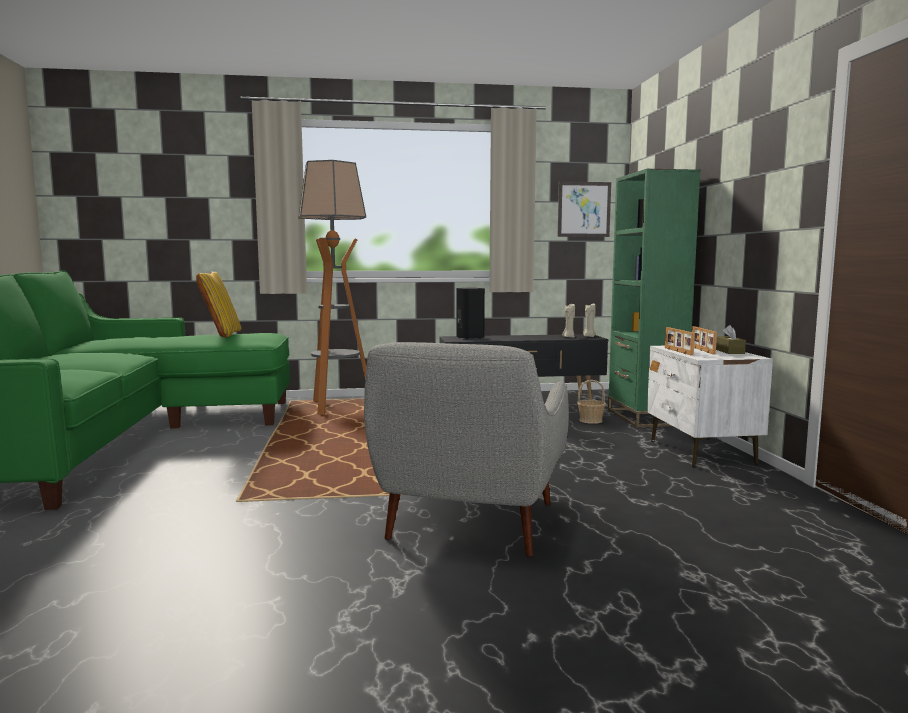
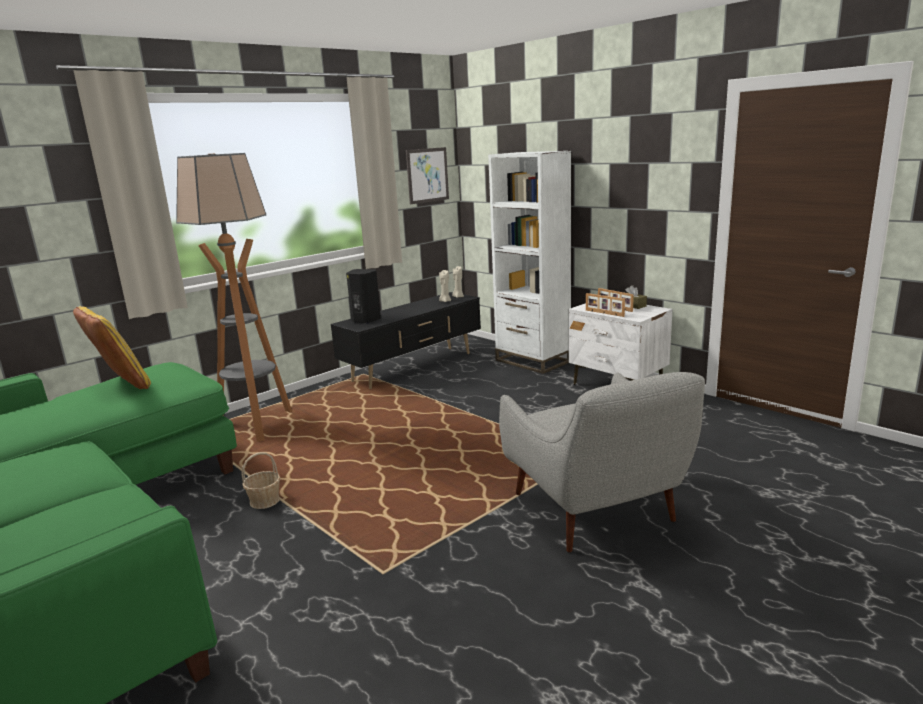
camera: 35 degrees left, 10 degrees up
basket [577,380,606,424] -> basket moved to [241,452,280,509]
green bookcase [608,169,701,428] -> white bookcase [488,151,571,374]

